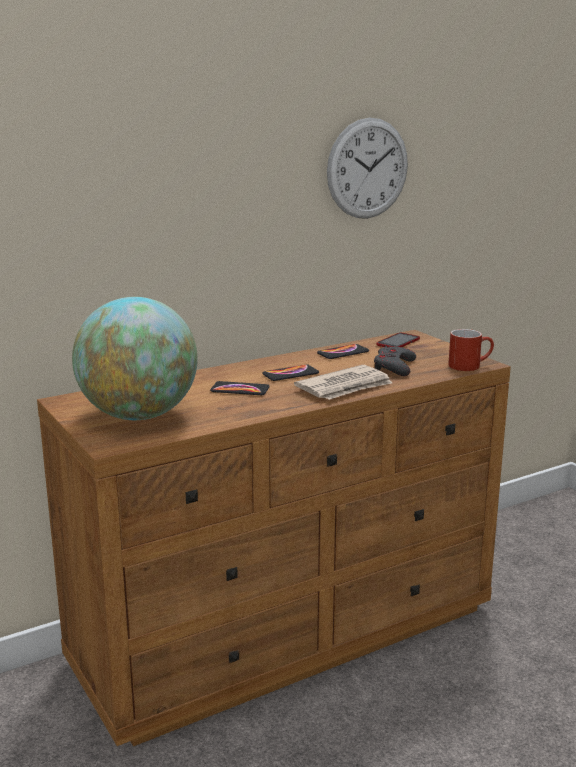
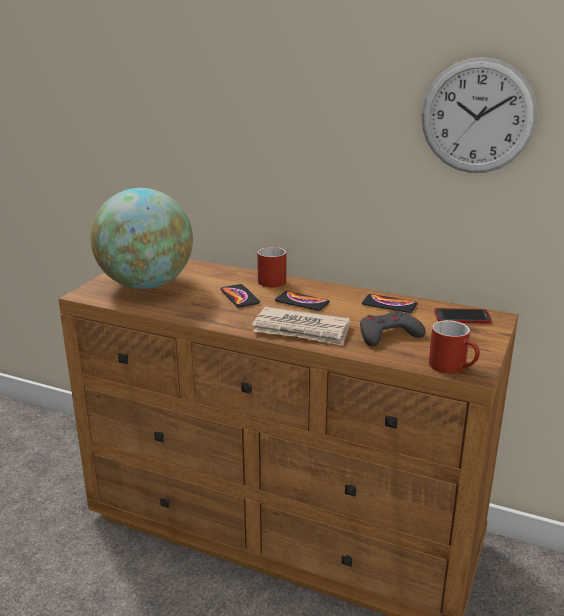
camera: 55 degrees right, 5 degrees up
none -> red mug [257,247,286,287]

